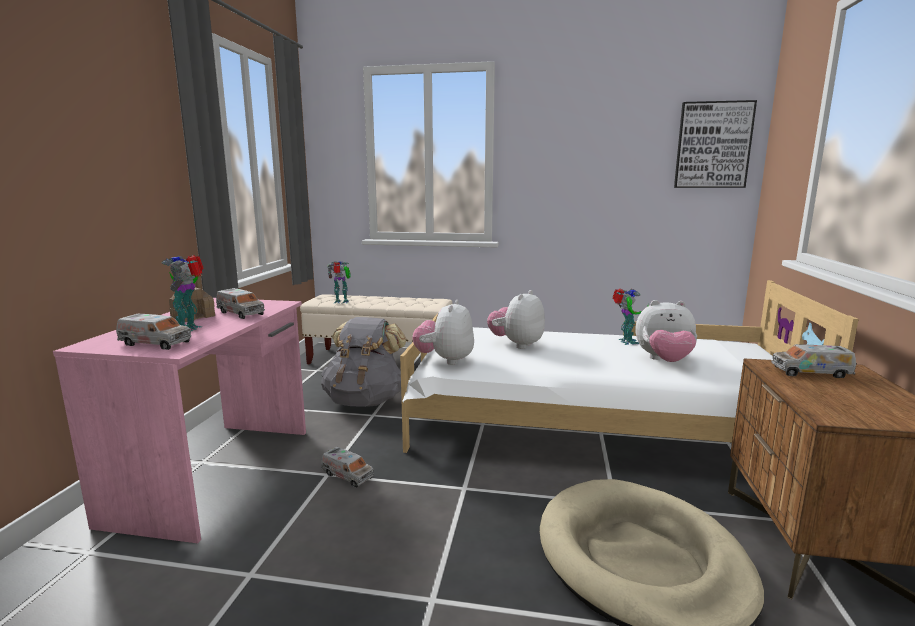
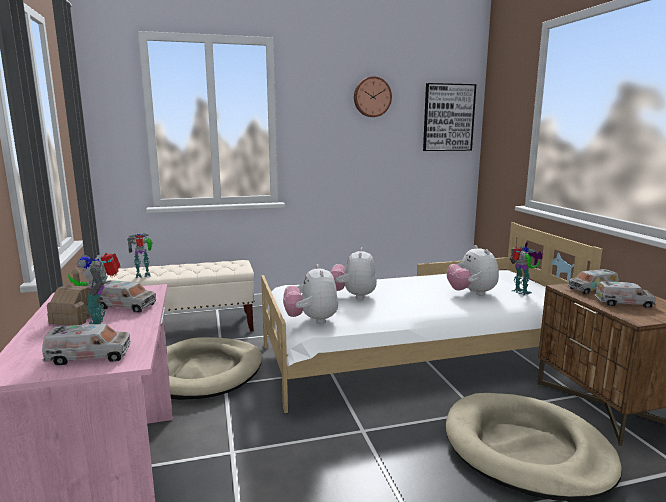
camera: 25 degrees left, 0 degrees up
grey backpack [321,317,407,407] -> beige dog bed [166,337,262,400]
toy truck [321,447,374,488] -> toy truck moved to [595,281,656,308]
toy robot [612,289,648,345] -> toy robot moved to [510,246,540,295]
plush toy [635,300,697,362] -> plush toy turned 90 degrees clockwise [447,245,499,296]
none -> wall clock [354,76,392,117]

